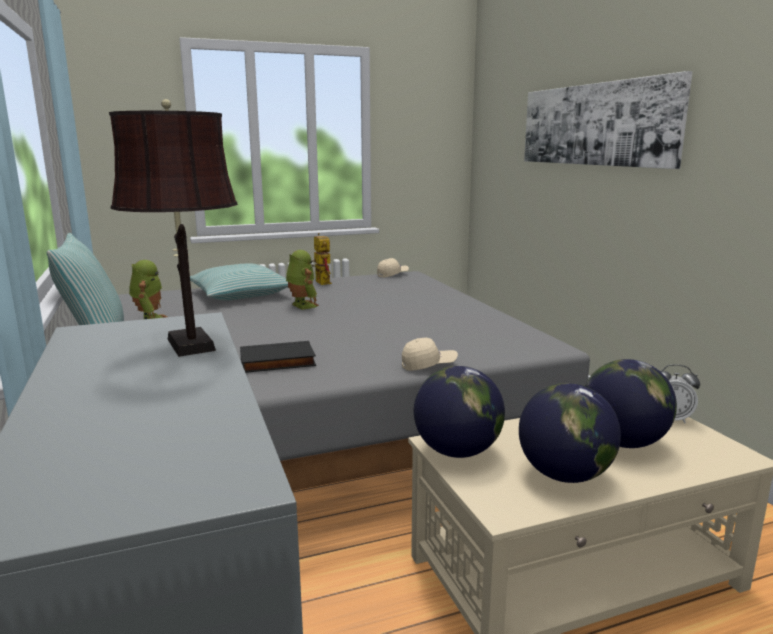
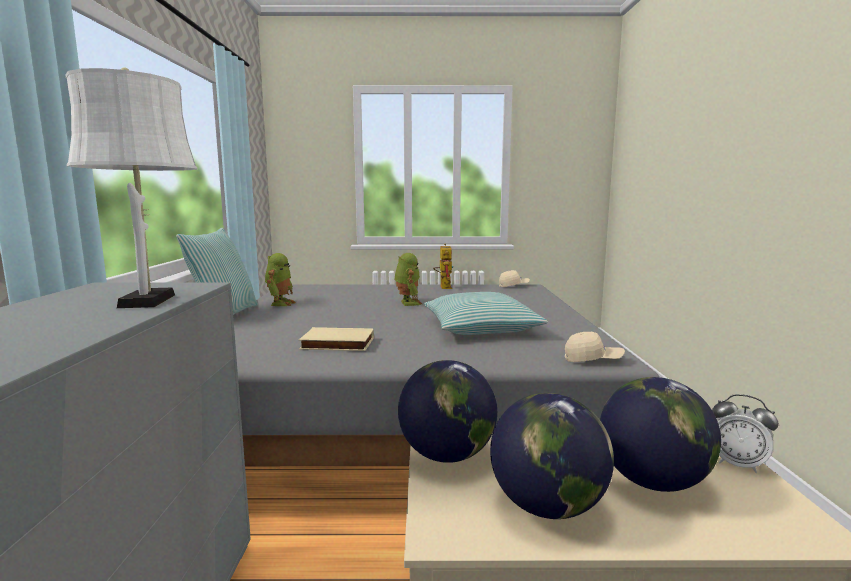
camera: 20 degrees right, 5 degrees down
brown table lamp [109,99,238,357] -> white table lamp [65,67,197,308]
pillow [190,264,288,300] -> pillow moved to [424,292,548,335]
black book [240,341,316,373] -> beige book [299,327,374,351]
beige cap [402,338,458,371] -> beige cap moved to [565,332,625,362]
picture [524,71,693,169] -> none

